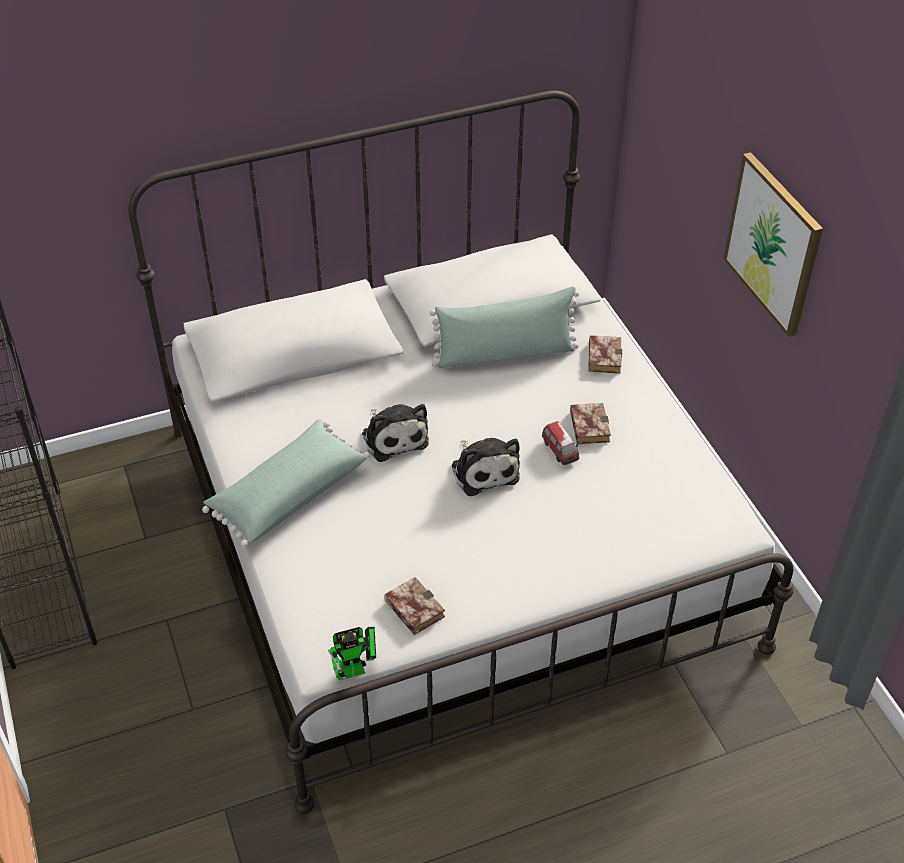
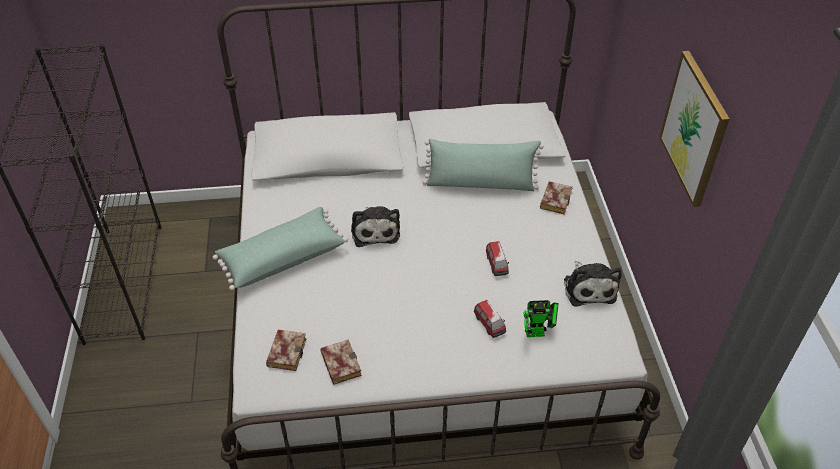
camera: 15 degrees right, 0 degrees up
toy robot [328,627,376,681] -> toy robot moved to [523,300,559,337]
plush toy [451,438,520,496] -> plush toy moved to [564,261,622,306]
book [570,403,611,444] -> book moved to [266,330,306,371]
none -> toy car [474,300,506,338]

